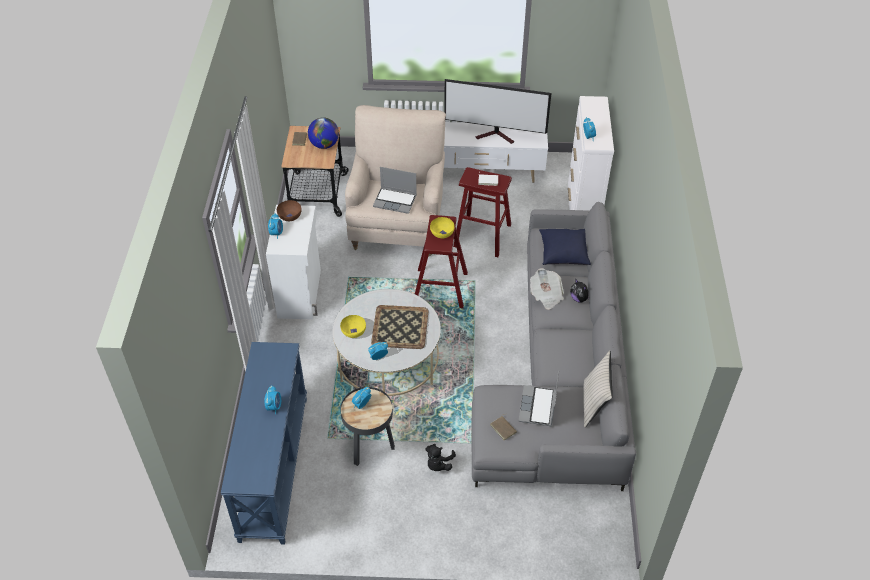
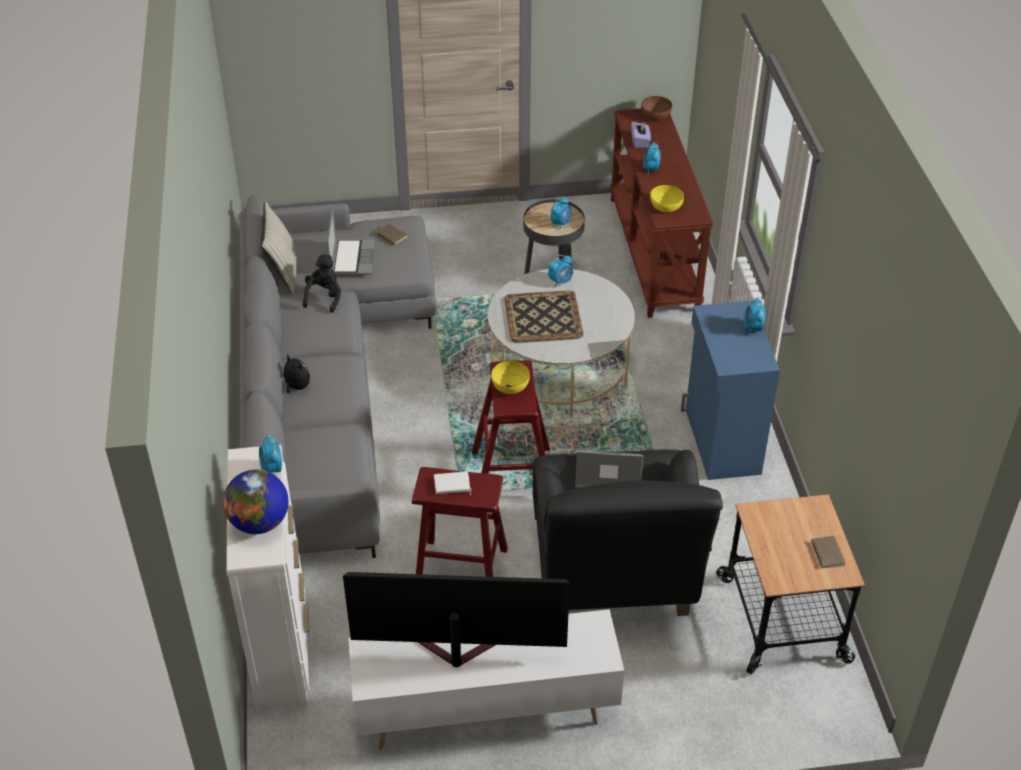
camera: 170 degrees right, 5 degrees down
blue console table [221,342,307,545] -> brown console table [610,109,713,318]
white cabinet [266,205,321,319] -> blue cabinet [681,301,780,480]
brown bowl [277,200,302,221] -> brown bowl moved to [641,96,672,121]
globe [308,117,339,149] -> globe moved to [223,470,289,534]
yellow bowl [340,315,366,338] -> yellow bowl moved to [650,185,684,212]
beige armchair [345,105,446,256] -> black armchair [533,449,723,616]
black plush toy [425,444,456,471] -> black plush toy moved to [303,254,341,313]
newspaper [530,268,564,310] -> none
blue pillow [539,229,591,265] -> none
none -> purple tissue box [631,122,651,148]

